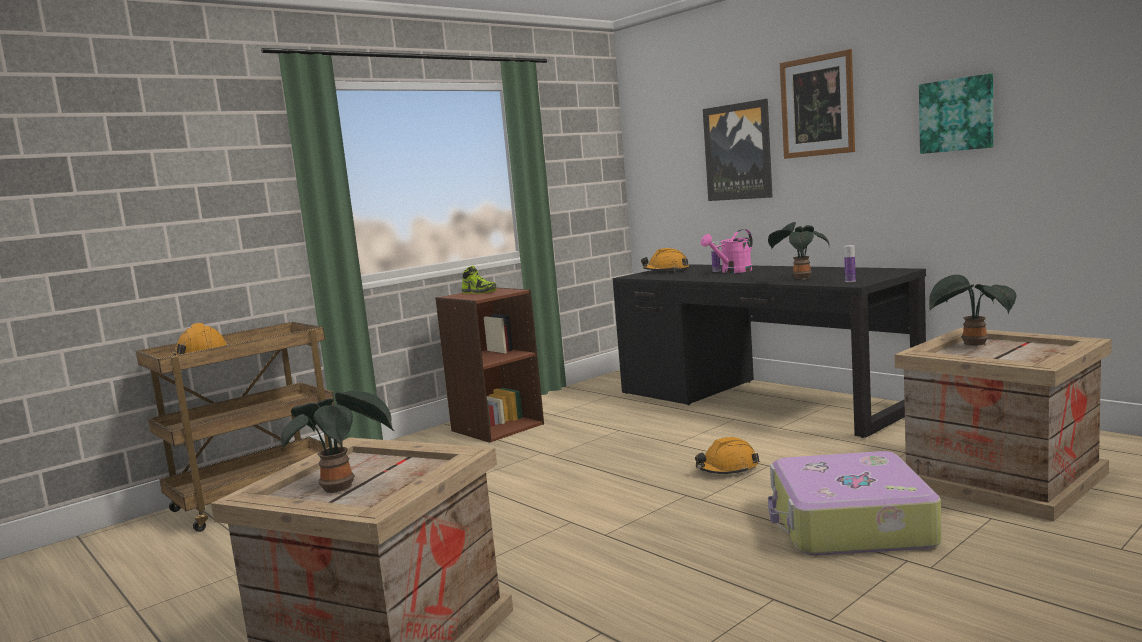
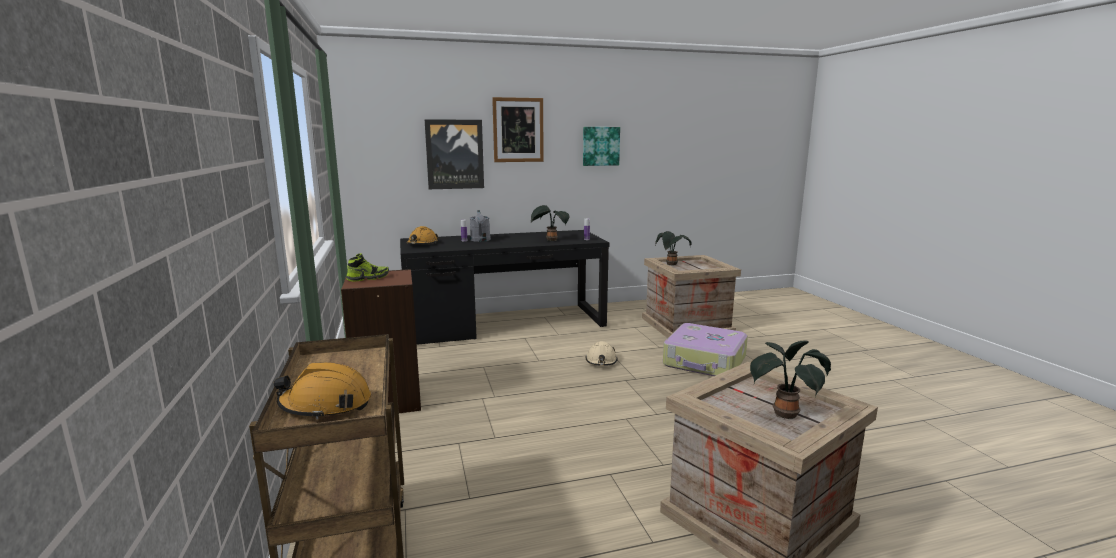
camera: 65 degrees left, 5 degrees up
orange hard hat [695,437,760,474] -> beige hard hat [586,341,618,366]
pink watering can [701,229,753,273] -> grey watering can [470,210,491,242]

